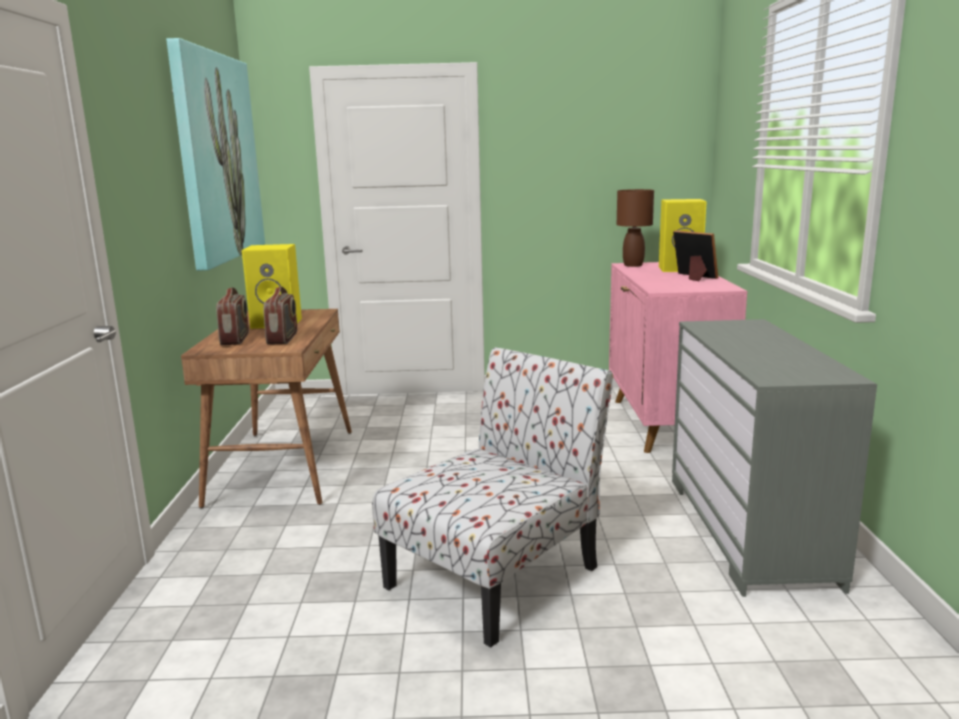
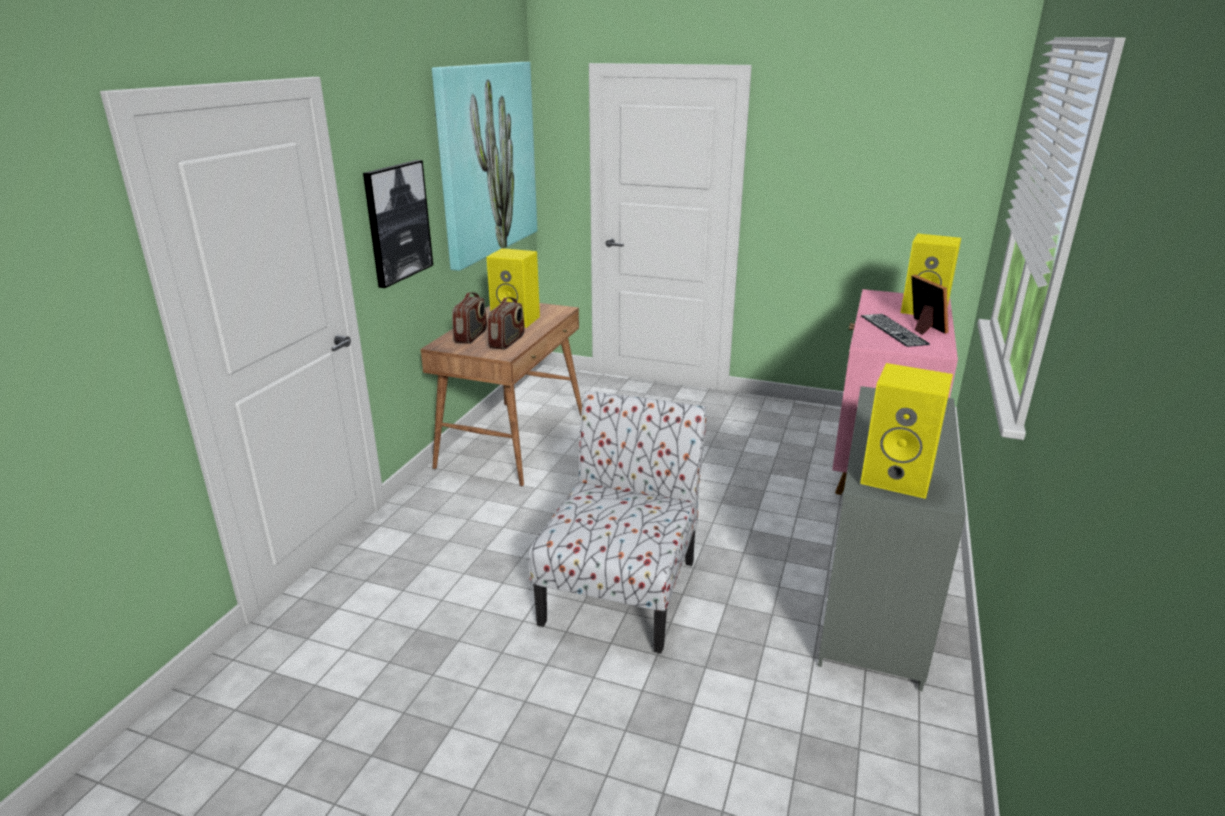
camera: 20 degrees right, 10 degrees up
chair [372,347,613,647] -> chair turned 45 degrees counterclockwise [528,391,707,654]
brown table lamp [617,189,654,267] -> none
none -> picture [363,160,433,288]
none -> yellow speaker [860,363,953,499]
none -> keyboard [861,314,930,347]

